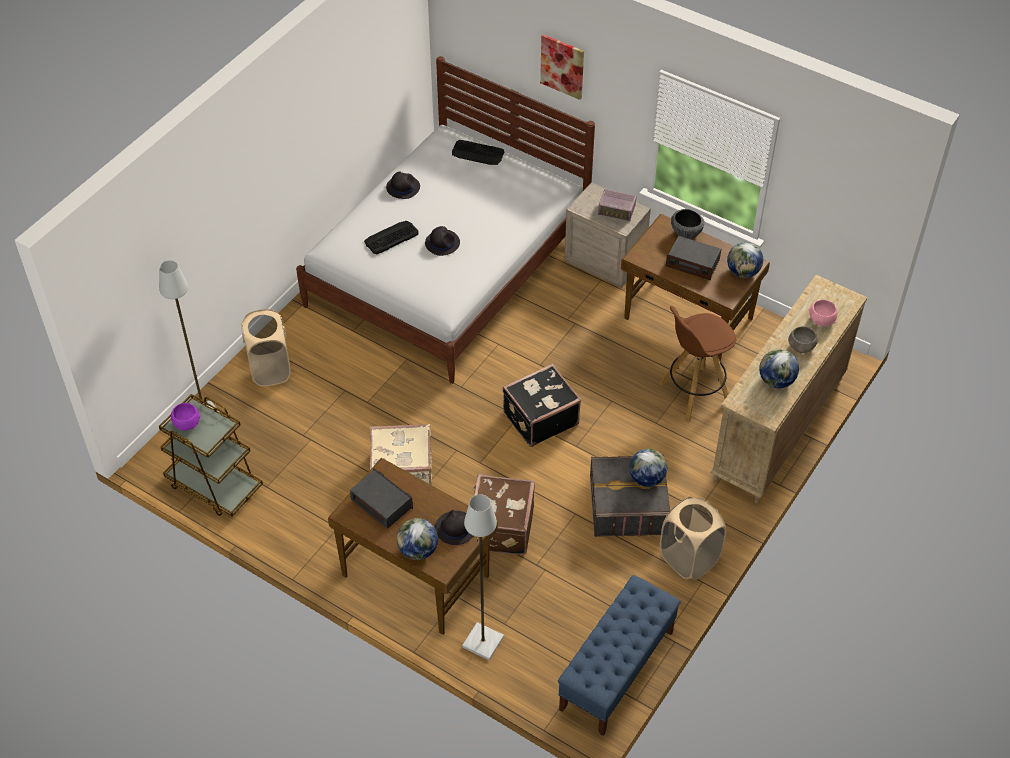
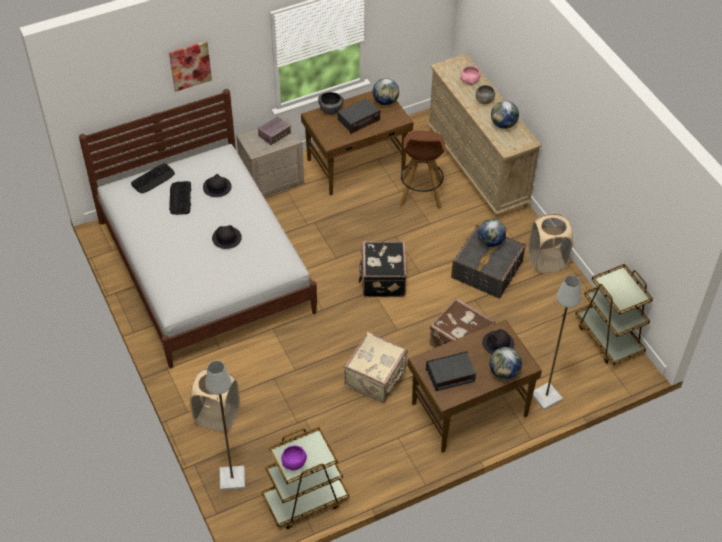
camera: 60 degrees left, 0 degrees up
keyboard [364,221,418,254] -> keyboard moved to [169,181,191,215]
black hat [386,171,420,199] -> black hat moved to [203,174,232,197]
blue bench [558,575,681,736] -> brown cart [575,264,653,365]

